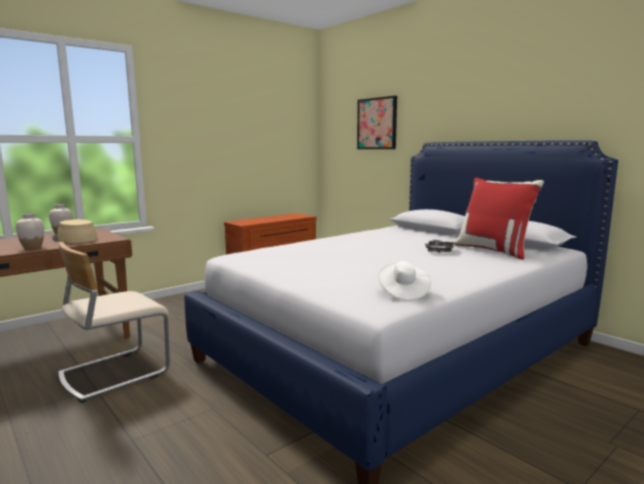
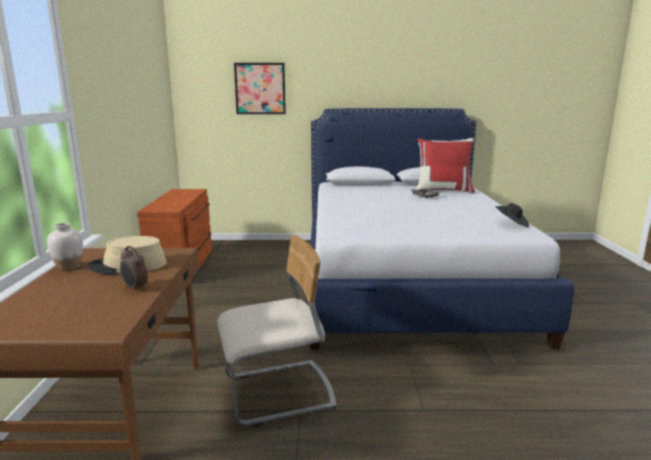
camera: 50 degrees left, 5 degrees up
white vase [16,213,44,249] -> alarm clock [120,246,148,292]
beige chair [58,242,170,403] -> beige chair turned 105 degrees counterclockwise [217,235,337,426]
white hat [378,261,431,301] -> black hat [495,203,529,228]

